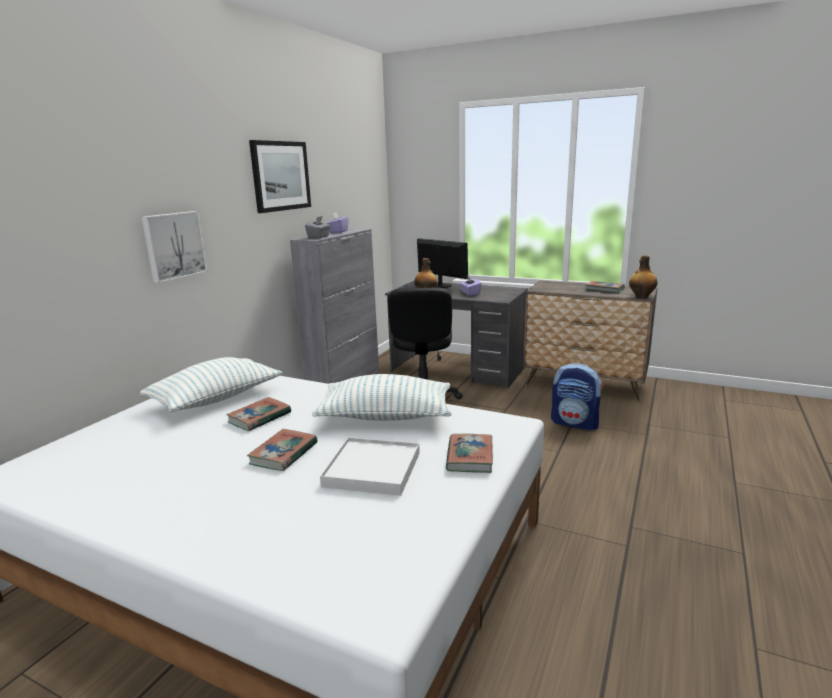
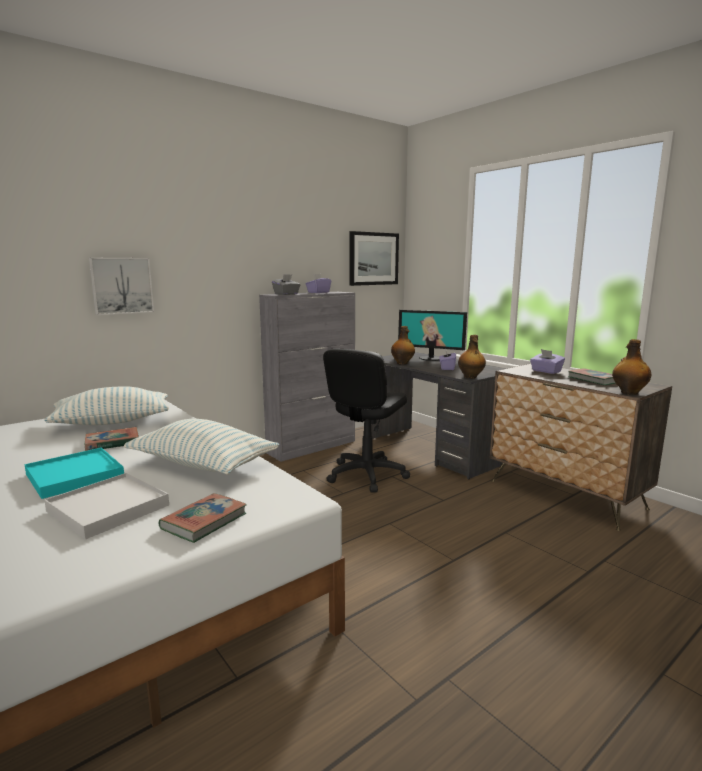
camera: 25 degrees right, 5 degrees down
book [247,429,318,471] -> turquoise tray [24,447,124,499]
picture [249,140,311,213] -> picture moved to [350,231,399,286]
monitor [417,238,468,288] -> monitor turned 135 degrees clockwise [398,310,467,361]
backpack [551,363,604,431] -> none
none -> bottle [458,335,486,379]
none -> purple tissue box [530,349,565,374]

